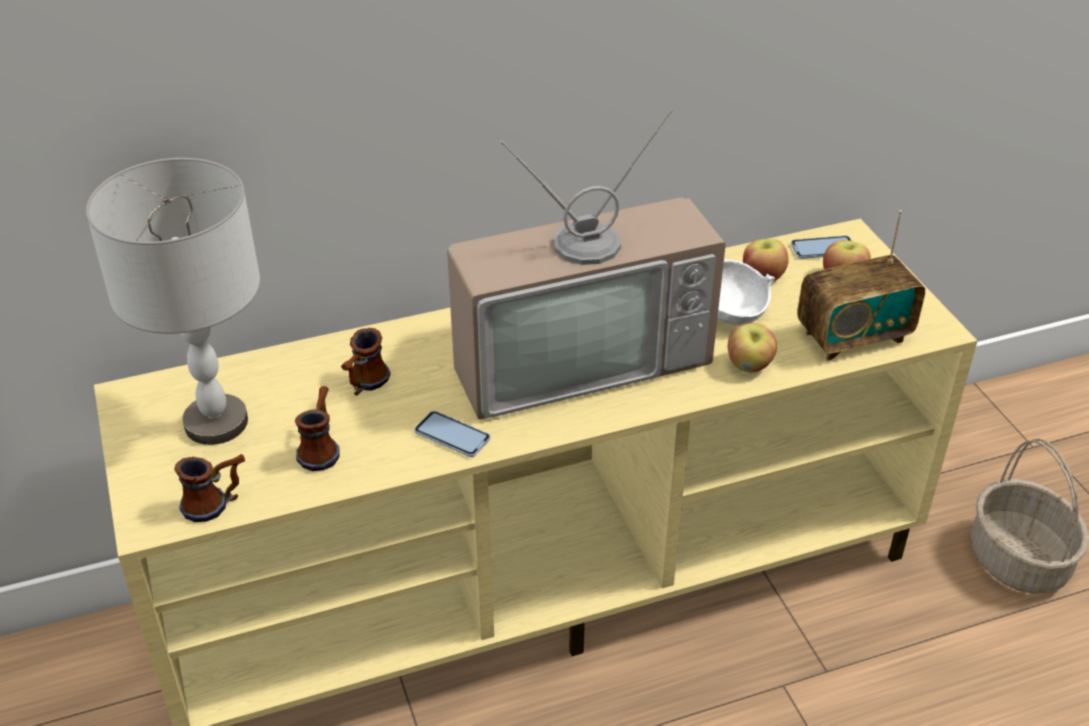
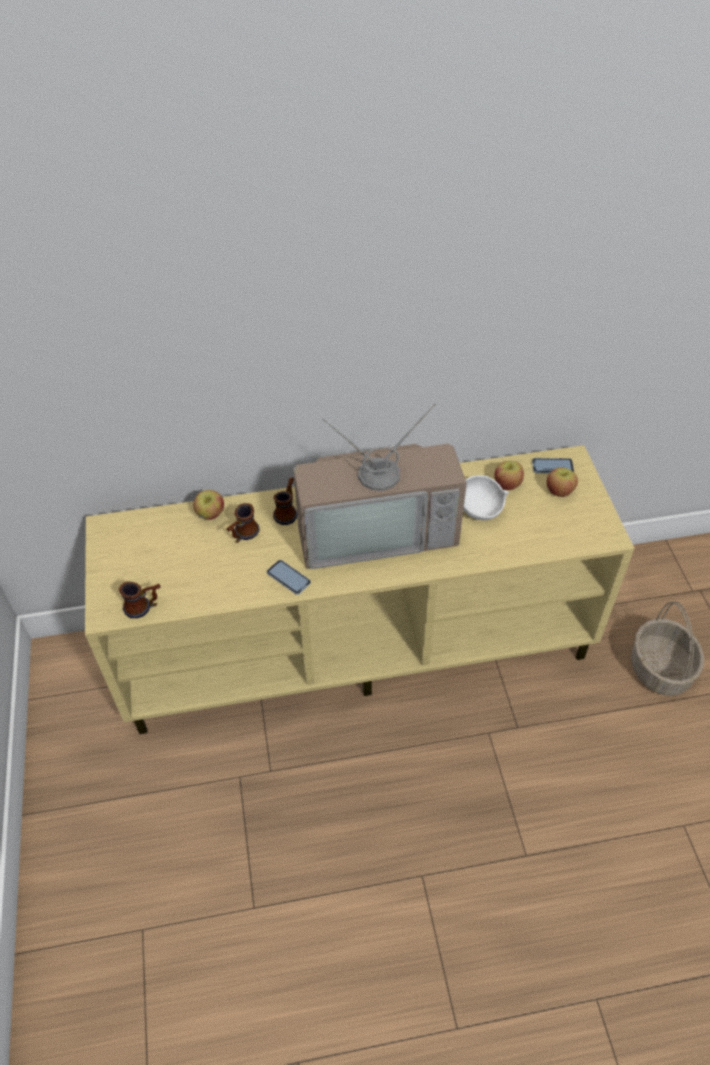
camera: 10 degrees right, 10 degrees up
grey table lamp [86,158,260,445] -> none
mug [295,386,340,471] -> mug moved to [273,477,297,525]
apple [728,323,777,372] -> apple moved to [193,490,224,520]
radio [797,210,925,361] -> none

